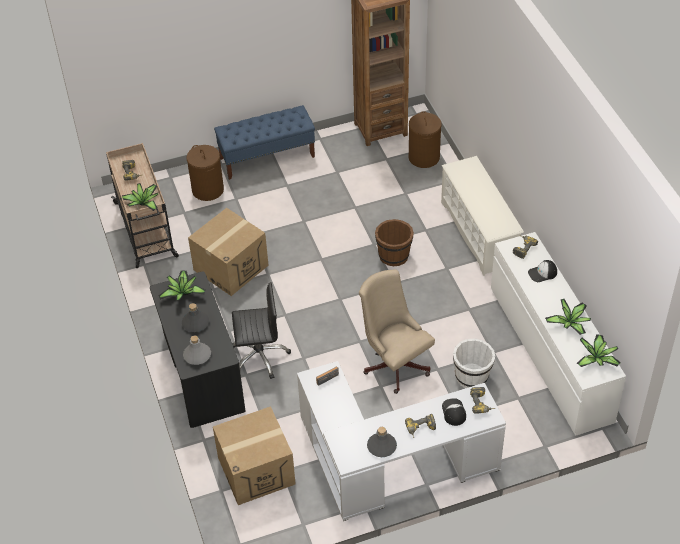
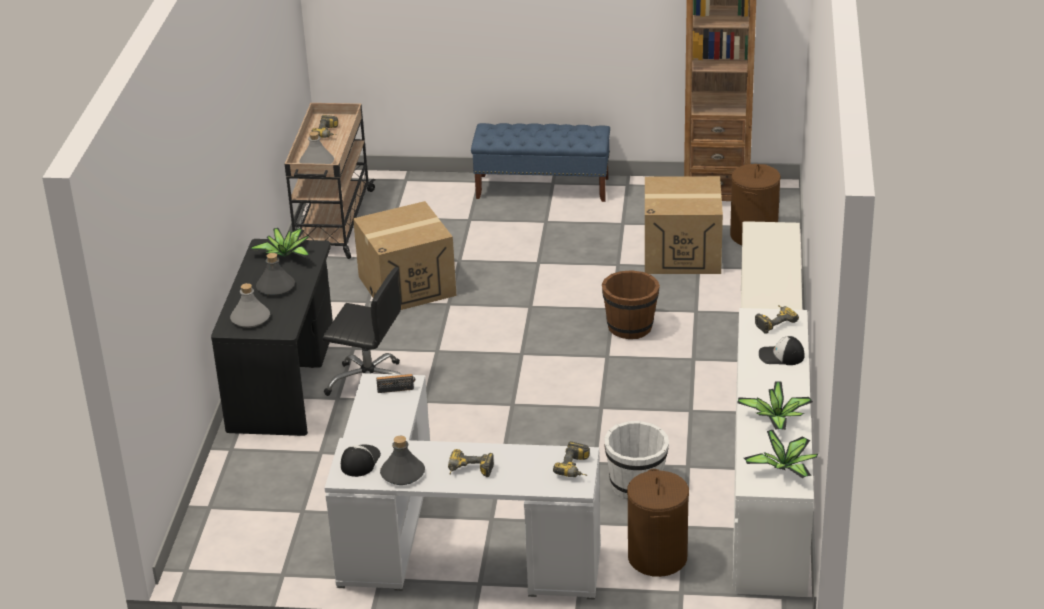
camera: 25 degrees right, 15 degrees down
potted plant [120,183,158,211] -> grey bottle [299,131,334,164]
brown laundry basket [187,145,224,201] -> brown laundry basket moved to [627,469,689,577]
cardboard box [213,406,296,505] -> cardboard box moved to [645,176,723,274]
beige office chair [359,269,435,394] -> none
cap [442,398,466,426] -> cap moved to [341,444,381,477]

